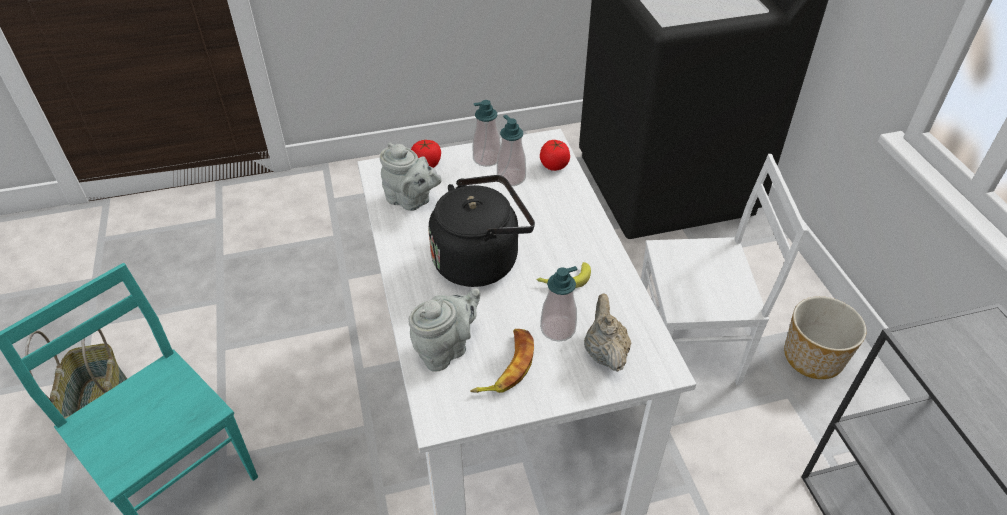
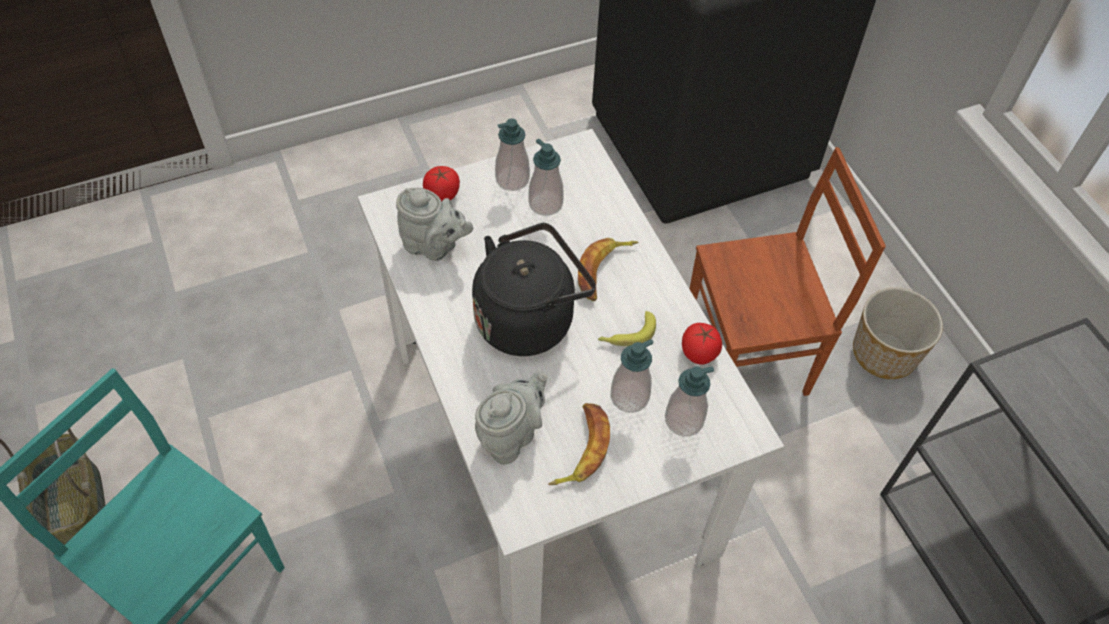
camera: 10 degrees left, 10 degrees up
tomato [540,140,570,171] -> tomato moved to [682,323,722,365]
beige teapot [584,293,631,372] -> soap dispenser [665,366,714,436]
white chair [641,154,807,385] -> brown chair [690,147,886,396]
none -> banana [578,238,639,301]

